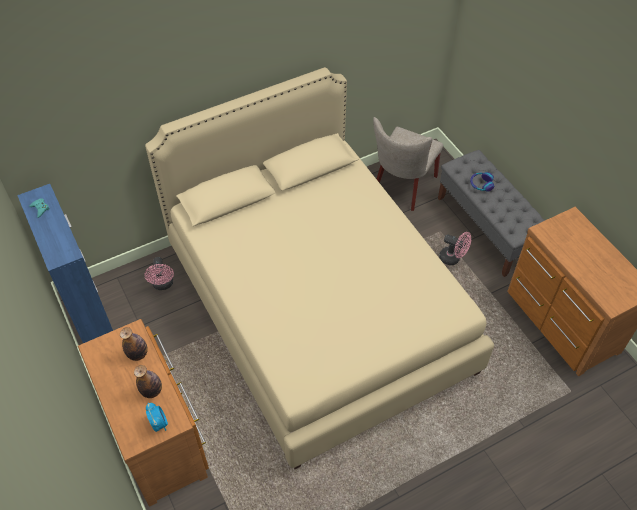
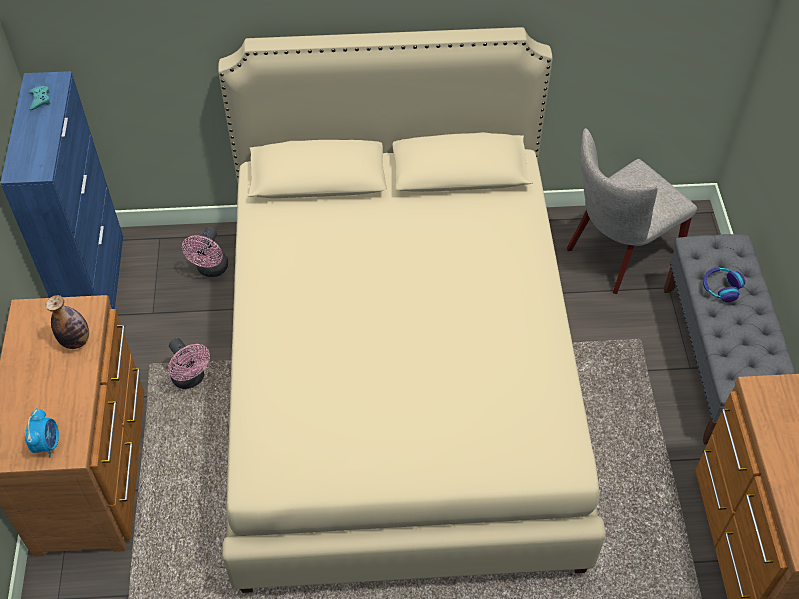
camera: 25 degrees right, 0 degrees up
bottle [134,365,162,398] -> none
pink fan [439,232,471,265] -> pink fan moved to [168,338,210,389]

